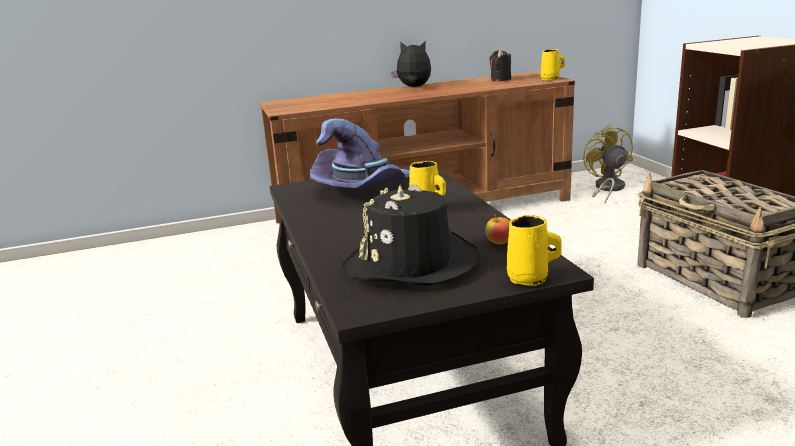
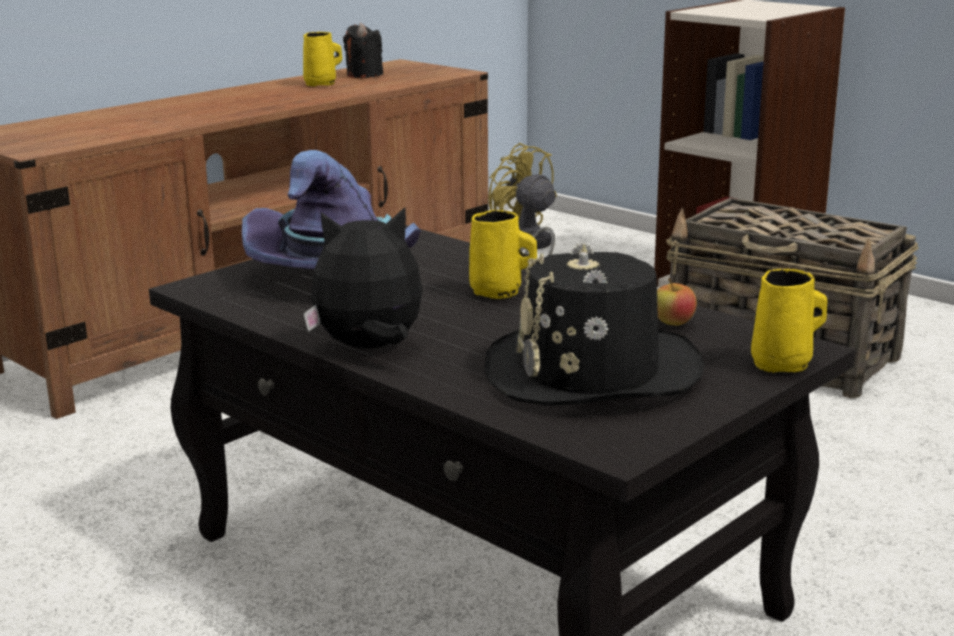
camera: 30 degrees left, 0 degrees up
plush toy [391,41,431,87] -> plush toy moved to [303,207,423,349]
yellow mug [541,49,565,80] -> yellow mug moved to [303,32,342,87]

